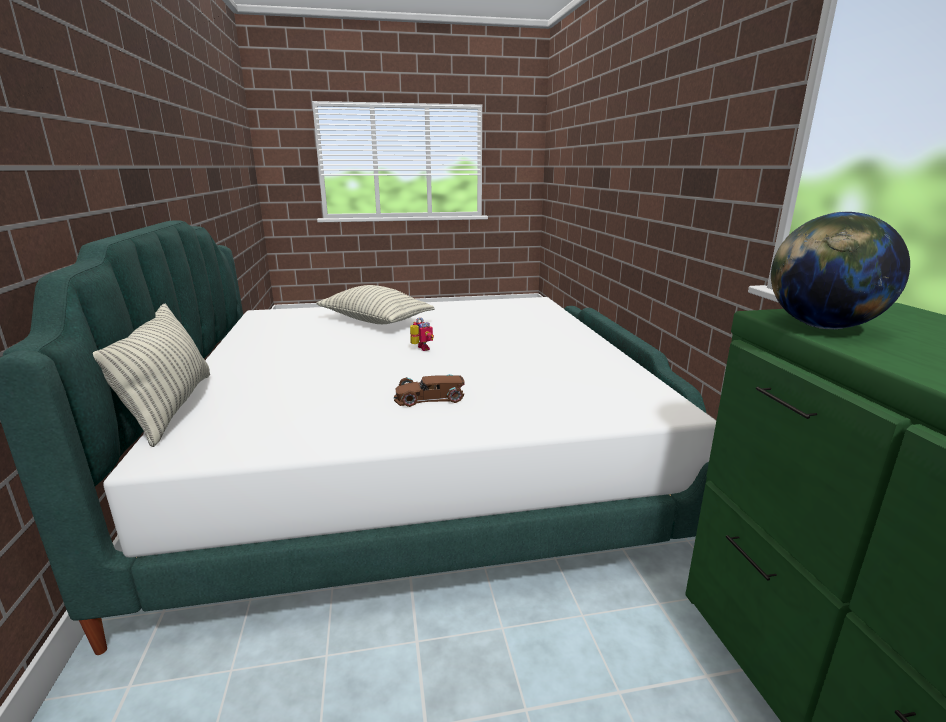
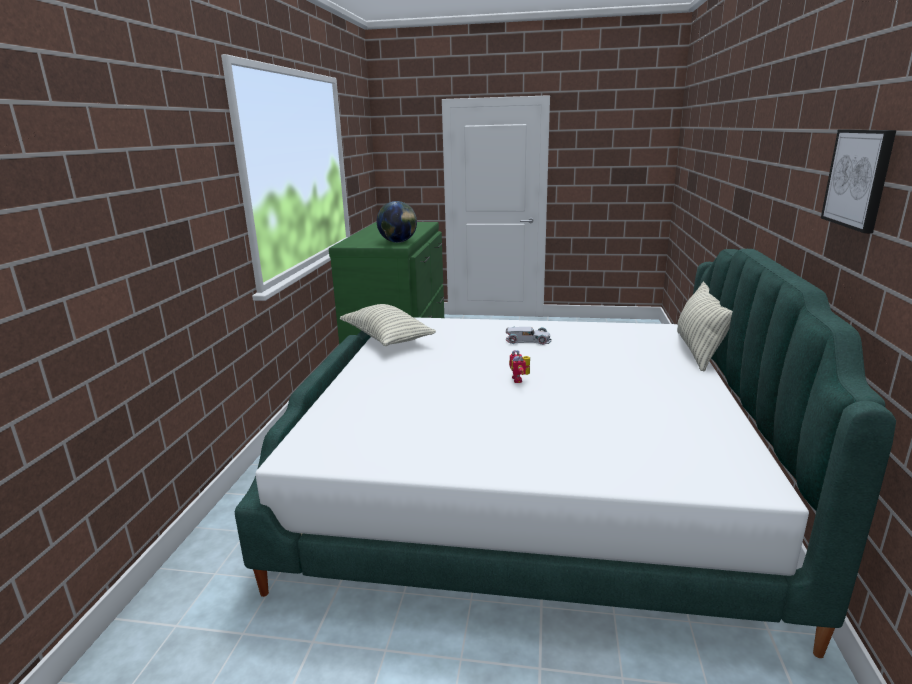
camera: 160 degrees left, 0 degrees up
pillow [316,285,435,324] -> pillow moved to [340,304,436,346]
brown toy car [394,374,464,407] -> white toy car [506,327,552,345]
none -> picture [821,129,896,233]

